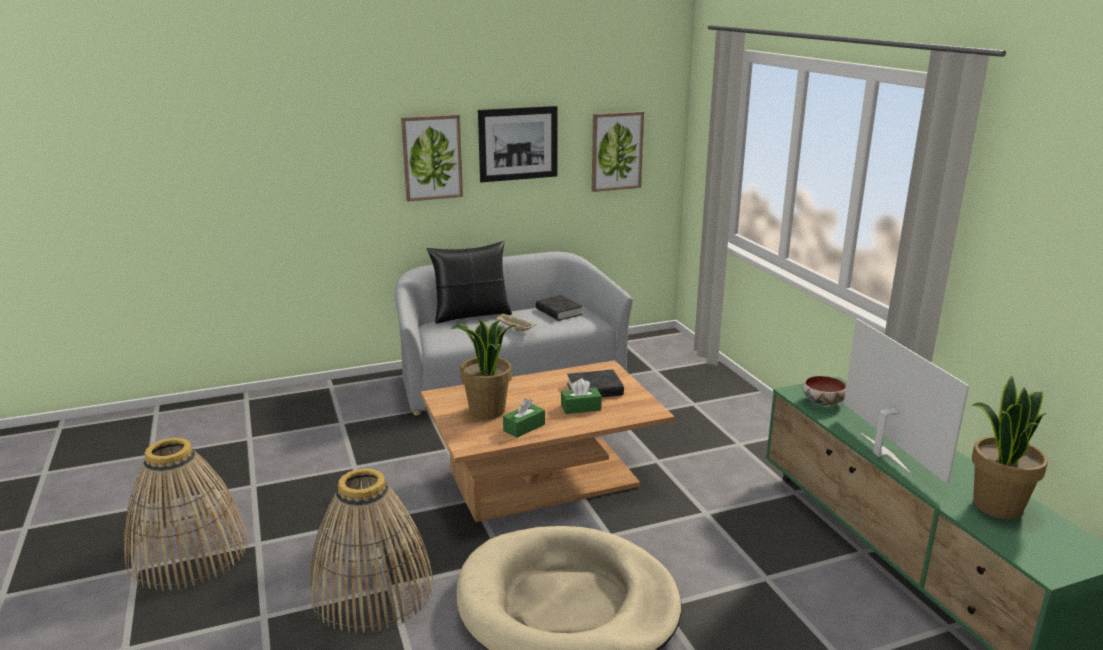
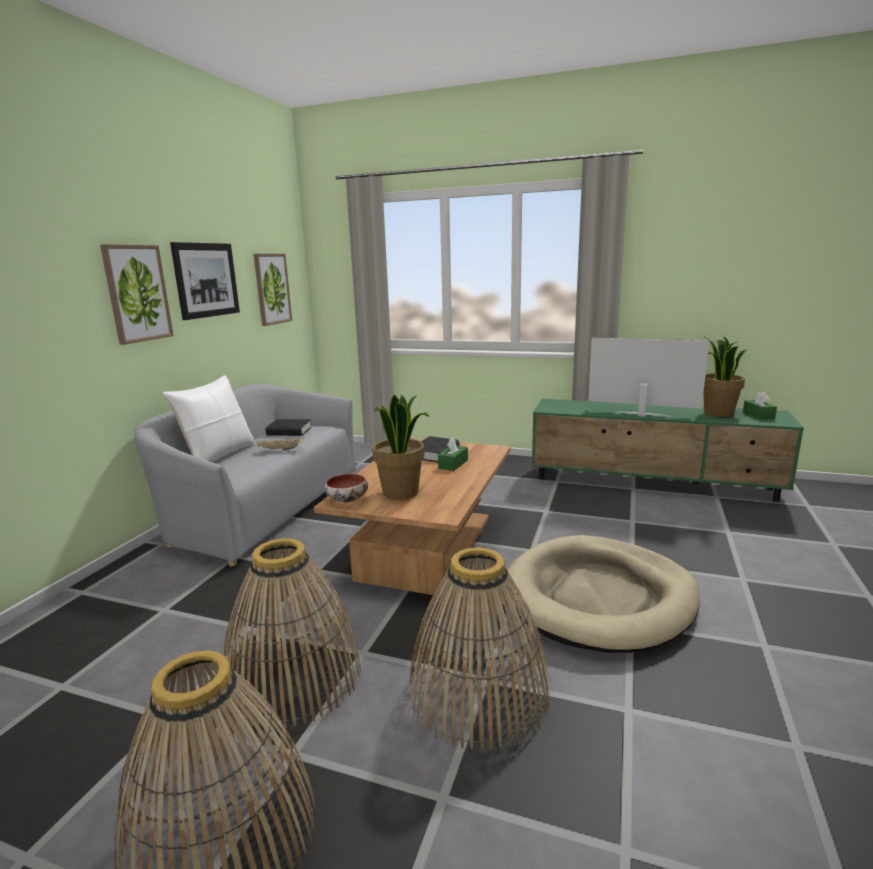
camera: 50 degrees left, 5 degrees down
black pillow [427,241,512,324] -> white pillow [163,375,255,462]
green tissue box [503,398,545,438] -> green tissue box moved to [743,391,777,420]
bowl [802,376,846,405] -> bowl moved to [325,474,368,502]
none -> basket [224,538,361,729]

